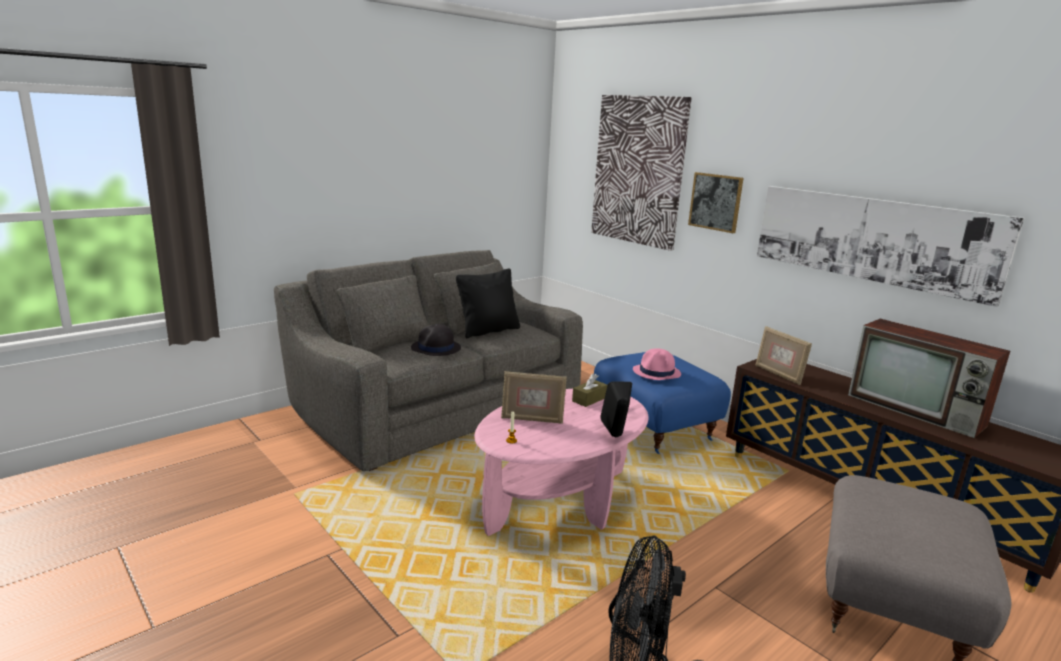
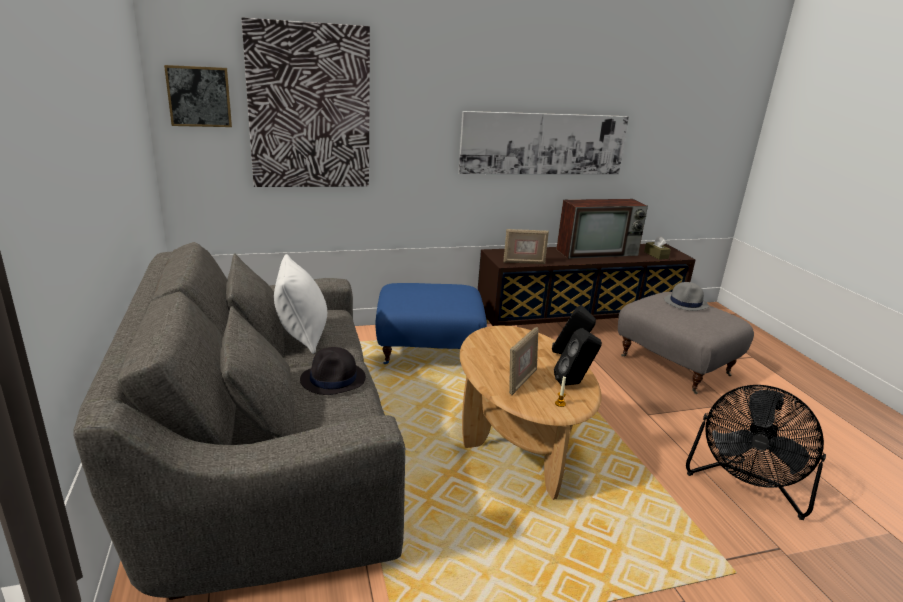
camera: 65 degrees left, 5 degrees up
black pillow [456,268,520,338] -> white pillow [274,254,327,354]
pink coffee table [474,389,648,536] -> brown coffee table [460,326,602,500]
brown tissue box [572,373,607,407] -> brown tissue box moved to [644,236,671,260]
pink hat [633,348,681,380] -> none
picture [688,172,744,233] -> picture moved to [164,65,232,127]
none -> black speaker [554,328,602,386]
none -> grey hat [664,282,709,311]

